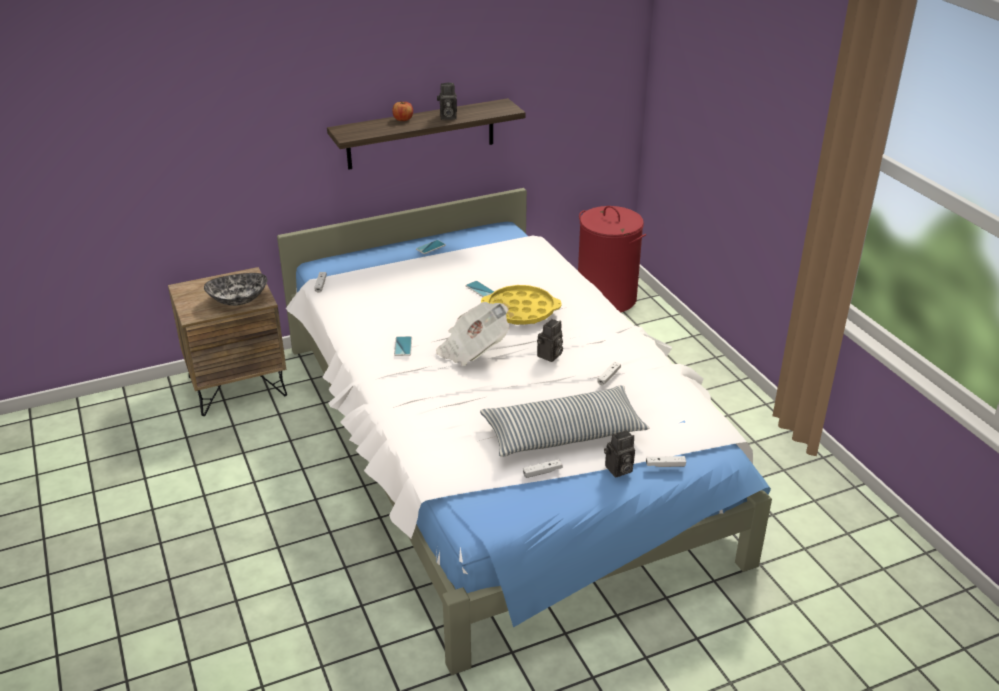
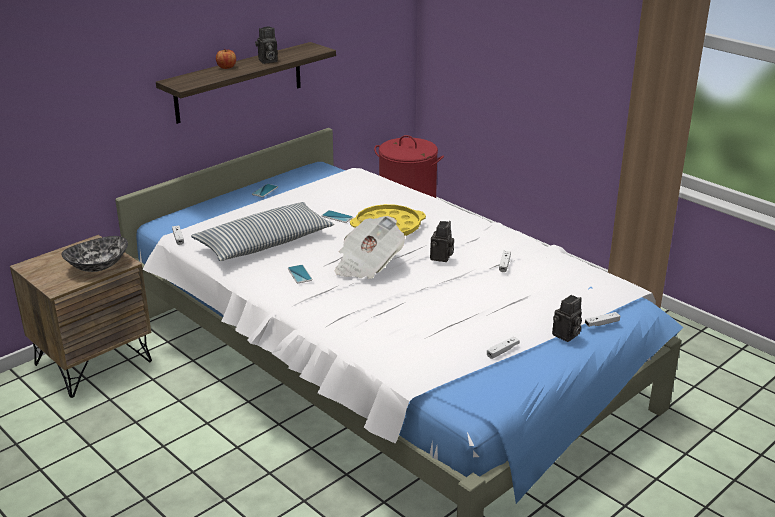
camera: 20 degrees left, 5 degrees down
pillow [480,385,650,457] -> pillow moved to [191,202,334,261]

